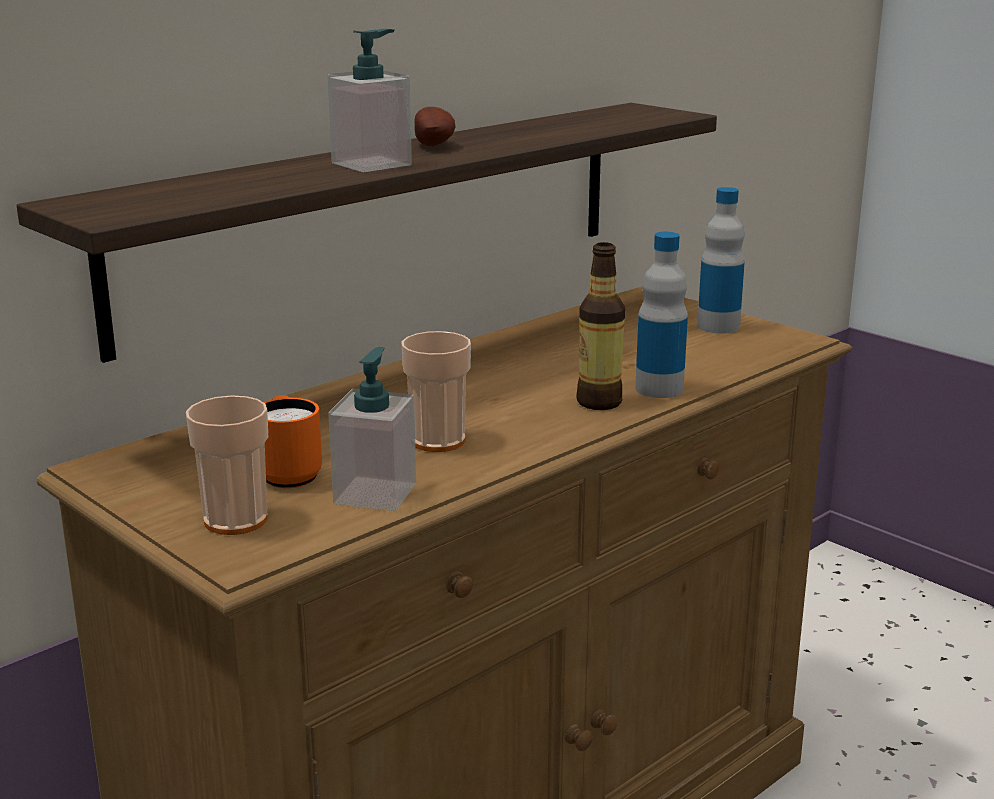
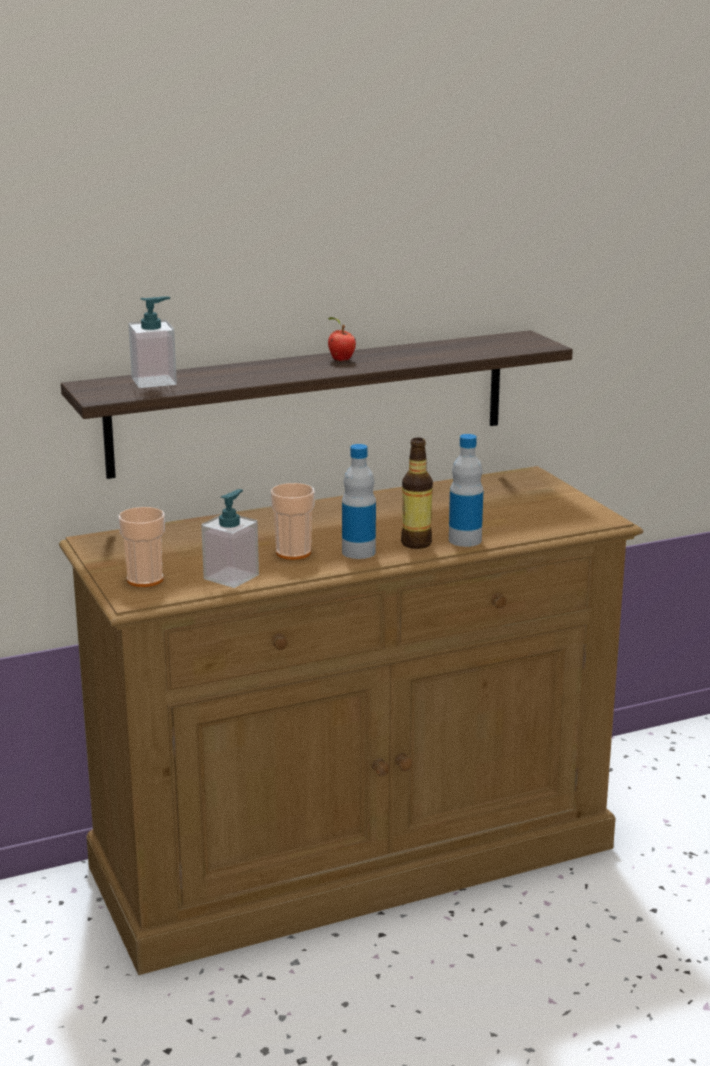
camera: 20 degrees right, 0 degrees up
orange mug [264,395,322,488] -> none
soap dispenser [327,29,412,173] -> soap dispenser moved to [129,296,177,388]
potato [414,107,455,146] -> apple [327,317,356,361]
bottle [697,187,745,334] -> bottle moved to [342,444,376,559]

